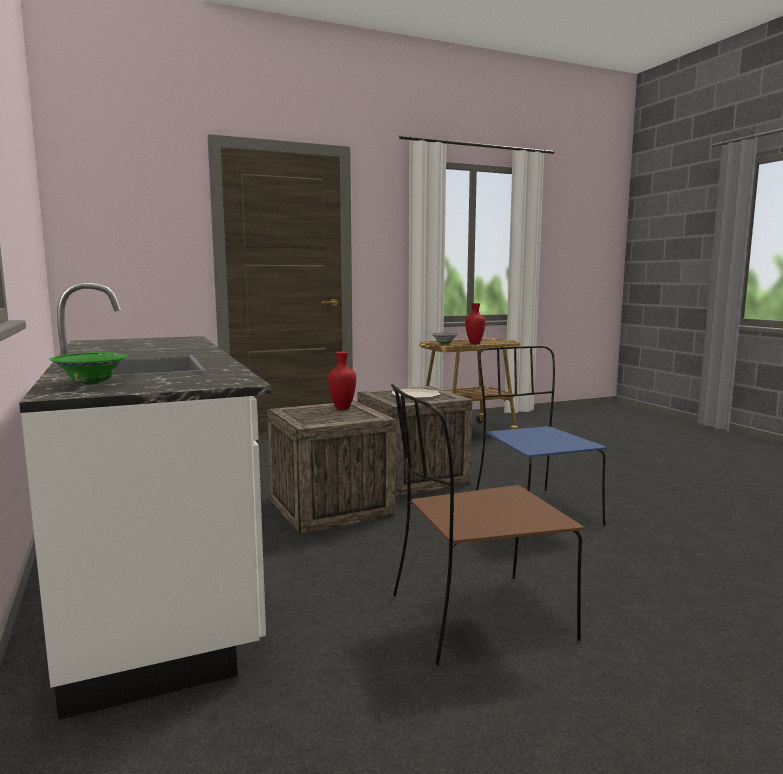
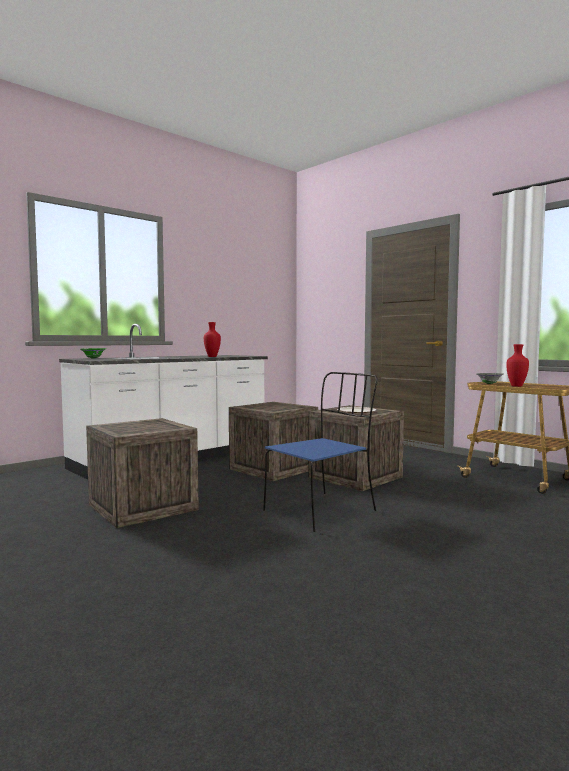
camera: 70 degrees right, 5 degrees down
red vase [328,351,356,410] -> red vase moved to [204,322,221,357]
brown chair [391,384,584,665] -> crate [86,418,199,528]

